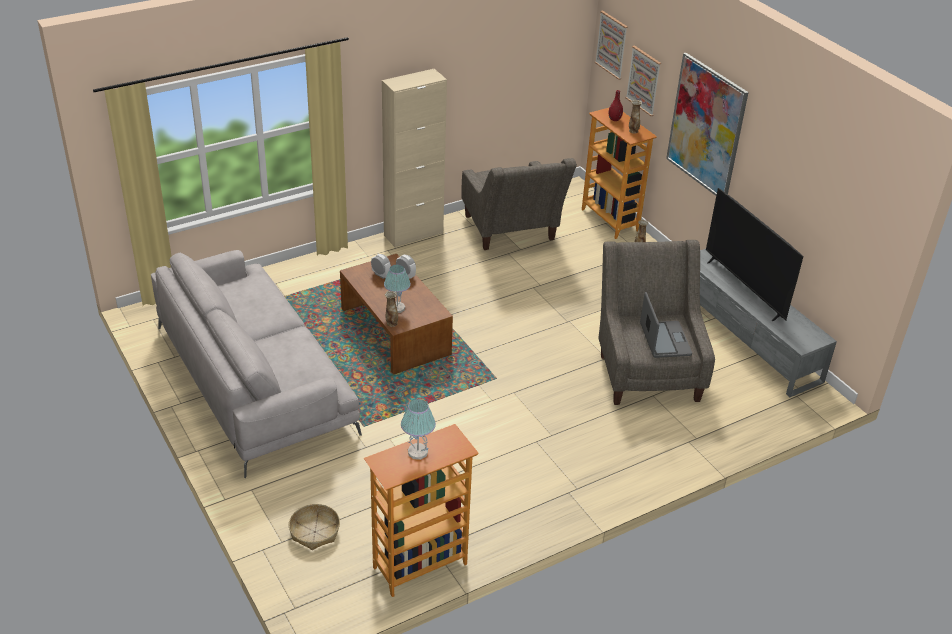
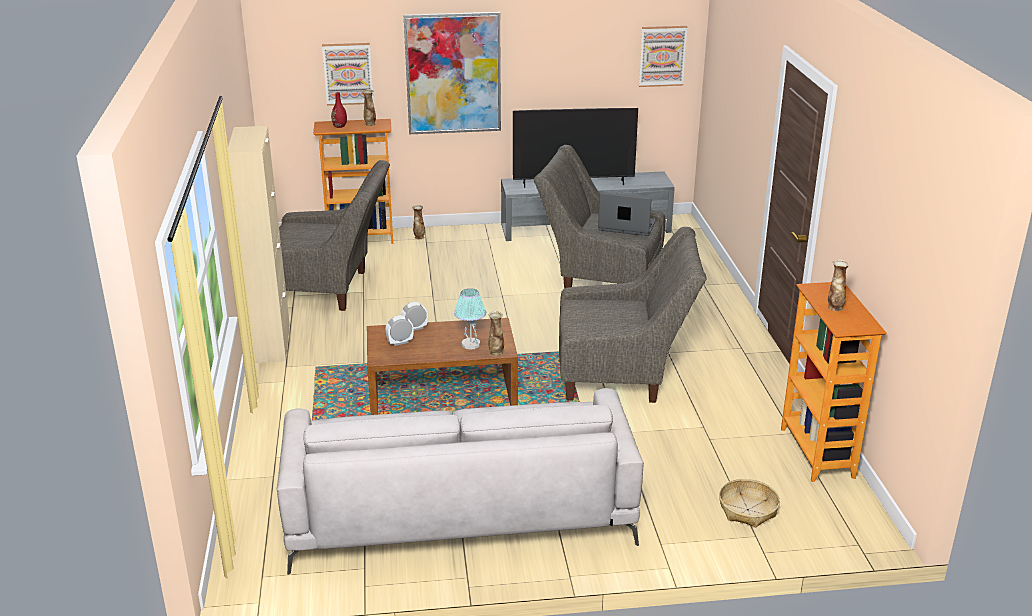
camera: 65 degrees left, 10 degrees down
table lamp [401,399,436,460] -> vase [828,259,850,311]
picture [595,11,628,80] -> picture moved to [639,26,688,87]
none -> grey armchair [559,227,706,403]

